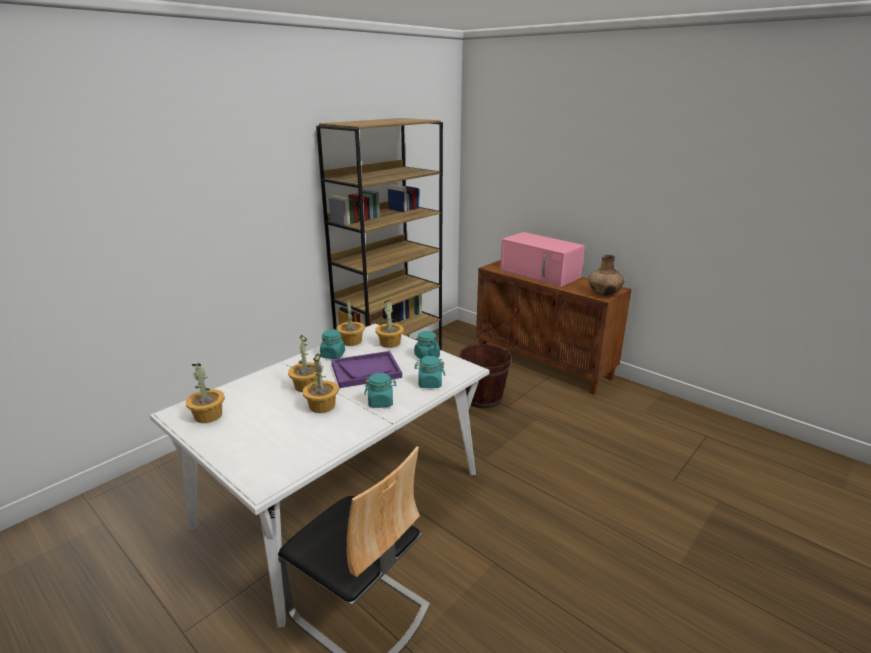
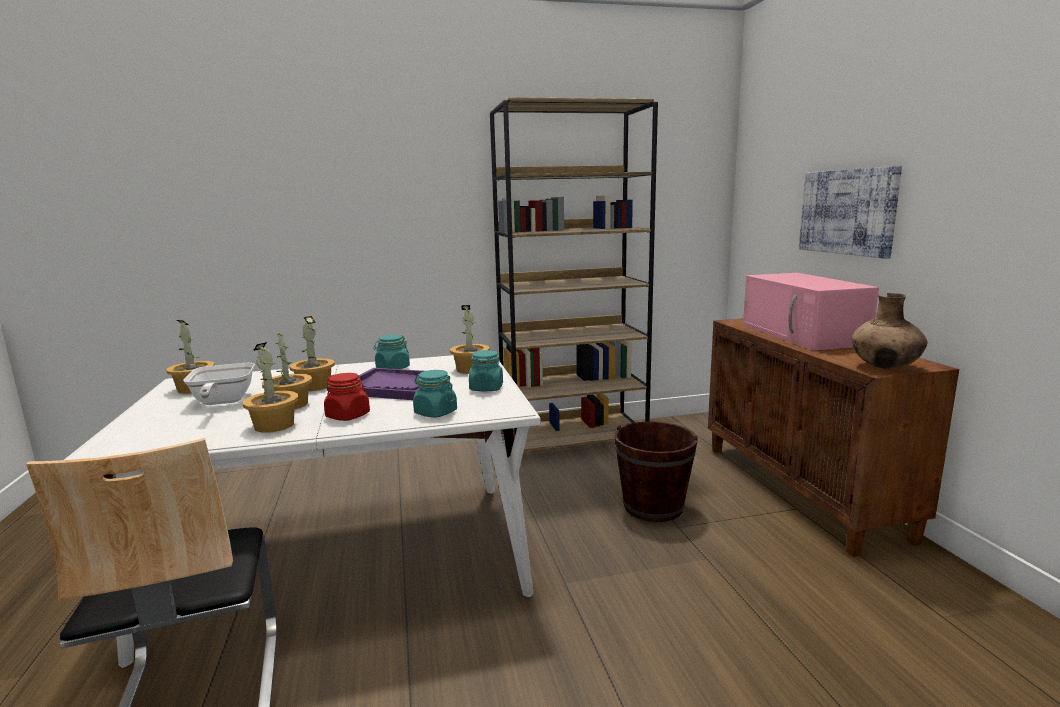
camera: 35 degrees right, 10 degrees down
potted plant [336,298,365,346] -> potted plant moved to [243,342,299,433]
turquoise jar [364,373,396,408] -> red jar [324,373,370,421]
none -> frying pan [183,363,255,405]
none -> picture [799,166,902,259]

